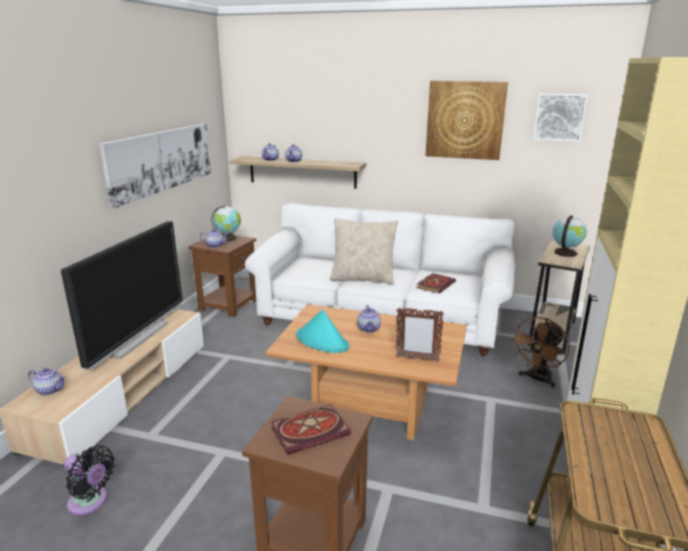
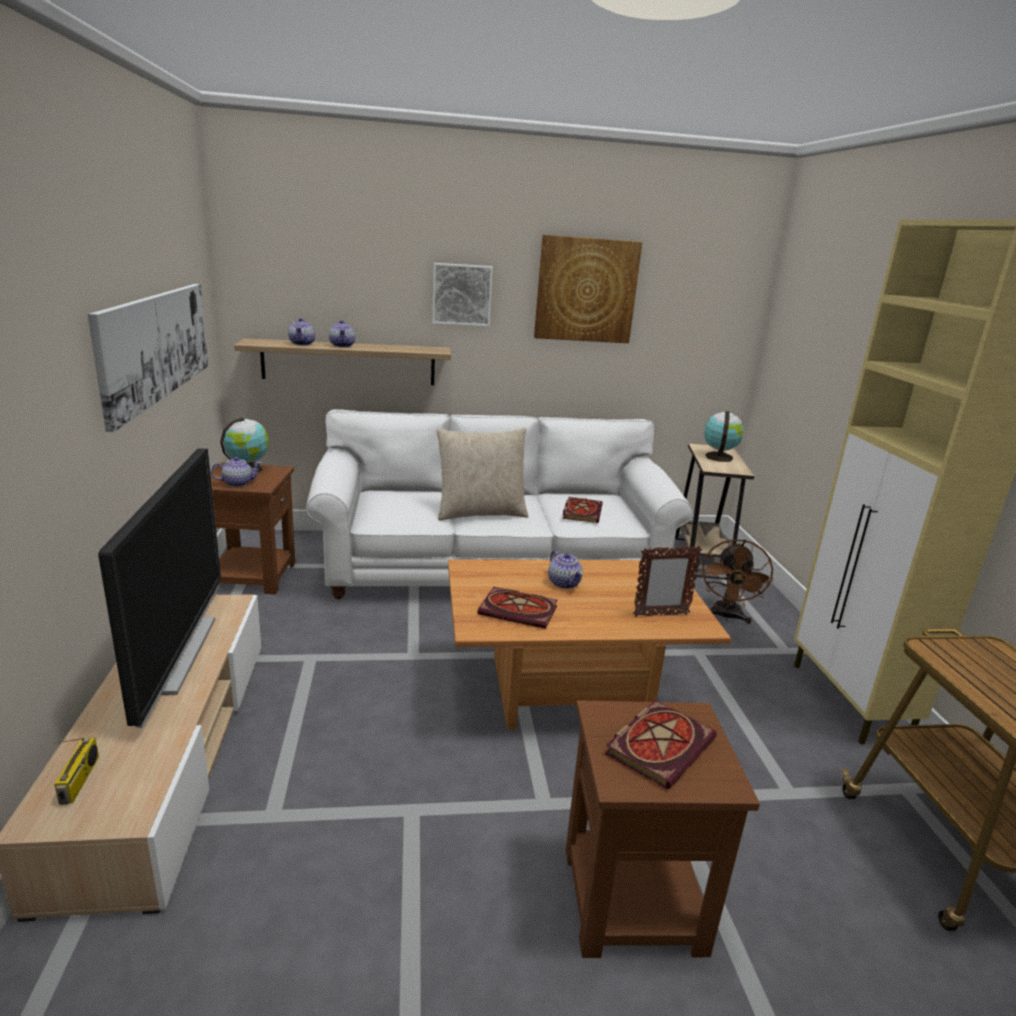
camera: 25 degrees left, 0 degrees up
teapot [28,368,66,395] -> radio [53,737,99,805]
black fan [64,446,115,515] -> none
turquoise hat [296,310,349,353] -> book [477,587,558,629]
picture [533,93,588,142] -> picture moved to [432,263,493,327]

